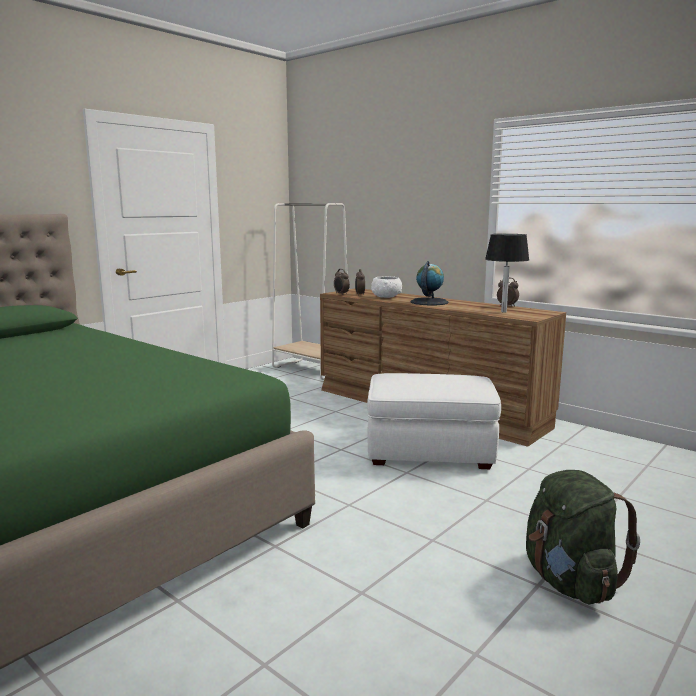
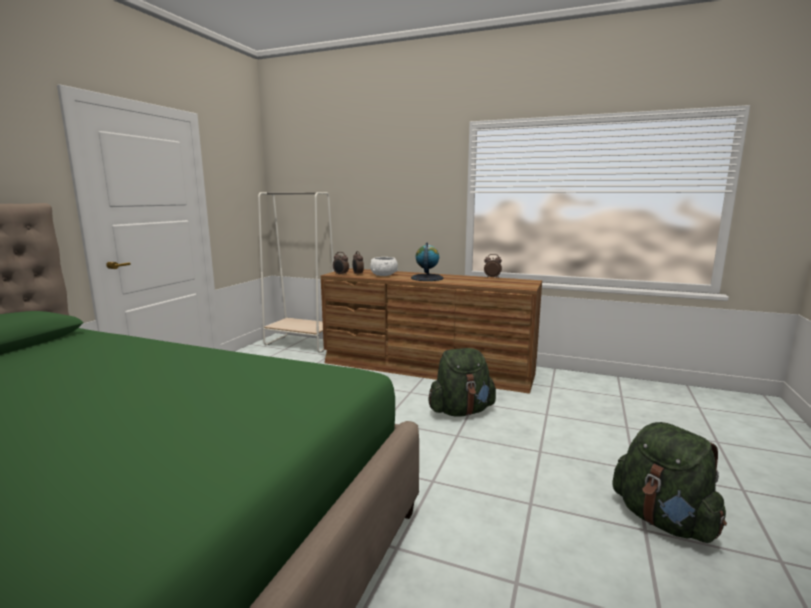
camera: 20 degrees left, 0 degrees up
white ottoman [367,373,501,469] -> green backpack [428,348,496,417]
black table lamp [485,234,529,313] -> none

